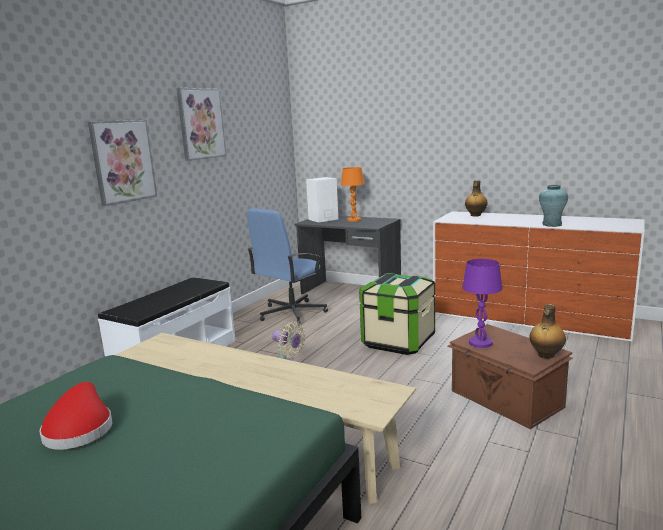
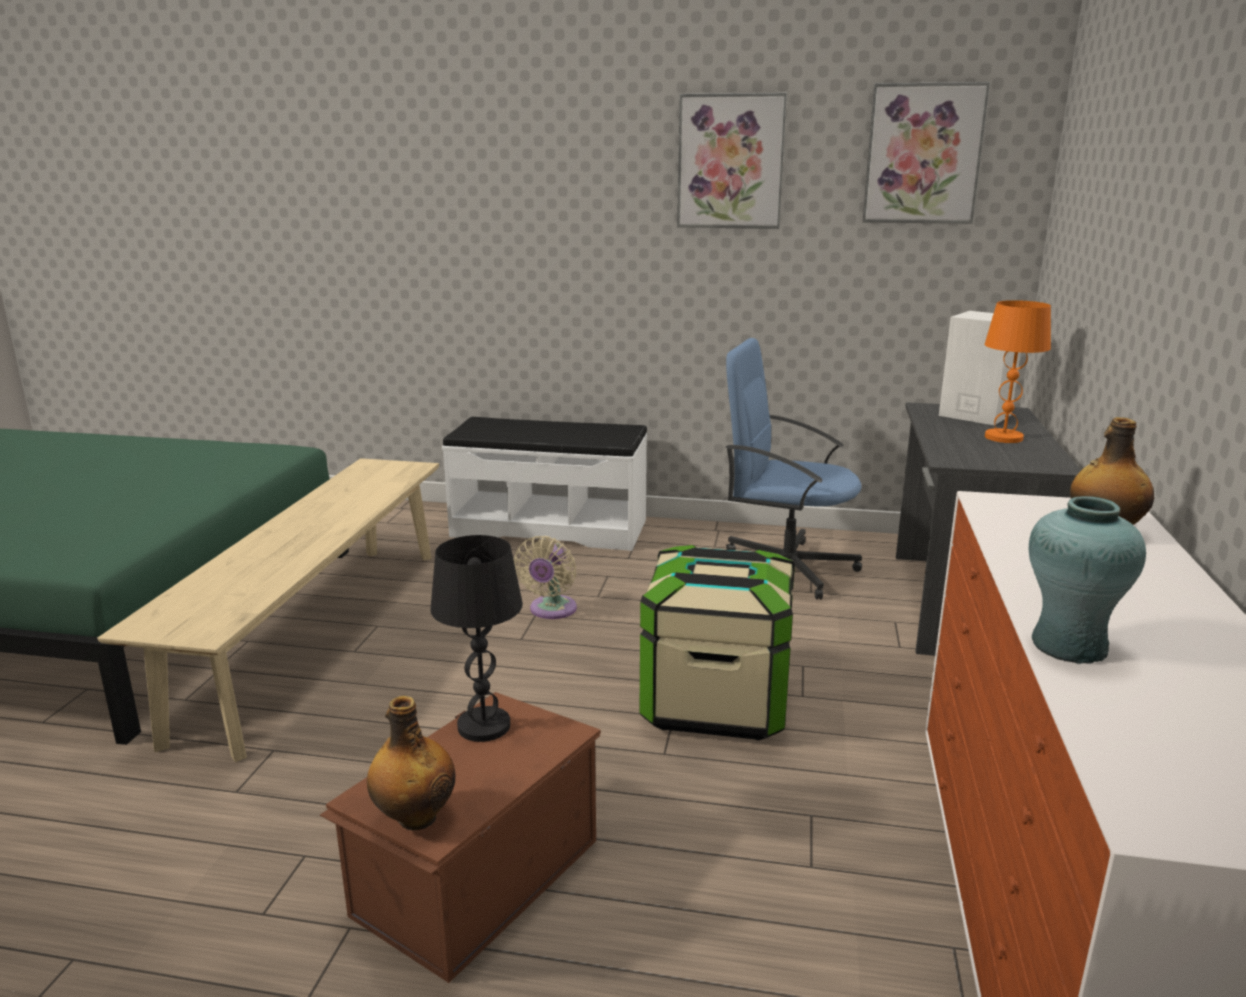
camera: 70 degrees right, 5 degrees up
red hat [40,382,112,450] -> none
picture [88,120,157,206] -> picture moved to [862,82,990,224]
purple table lamp [462,259,502,348] -> black table lamp [430,535,523,742]

